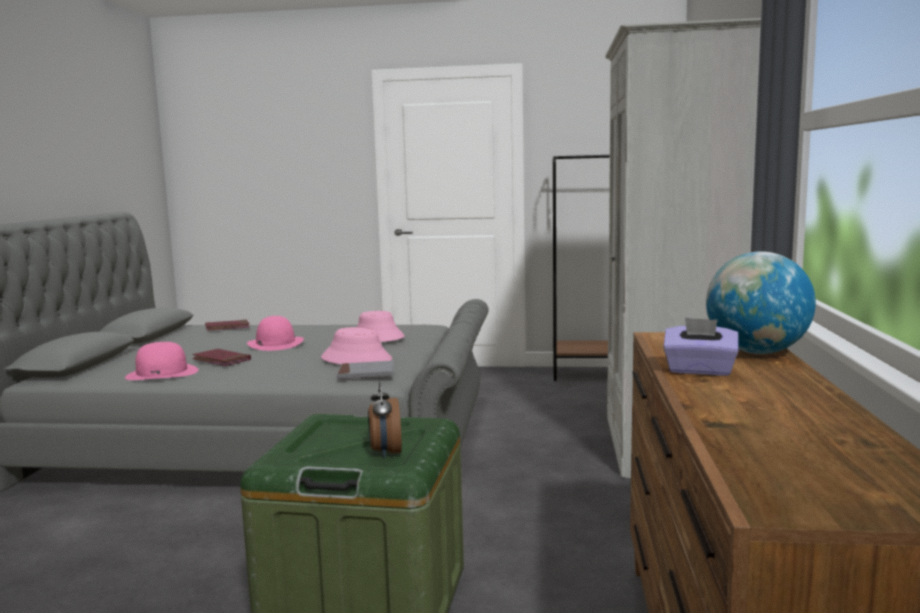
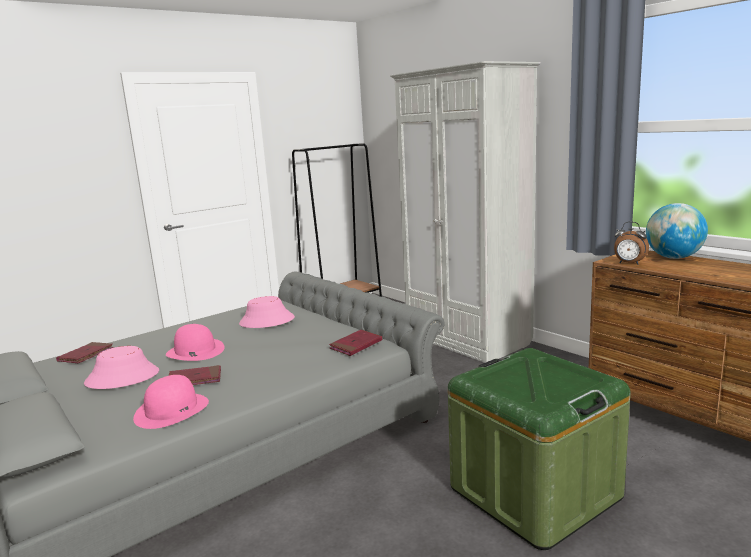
camera: 45 degrees left, 5 degrees up
pink hat [321,327,392,364] -> pink hat moved to [84,346,159,389]
grey book [337,360,395,379] -> red book [329,330,382,356]
alarm clock [368,380,402,458] -> alarm clock moved to [614,221,649,265]
purple tissue box [663,317,739,376] -> none

